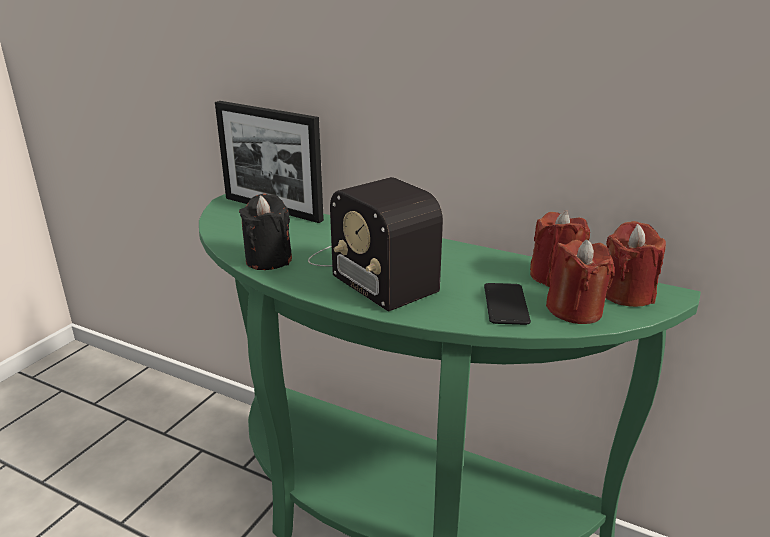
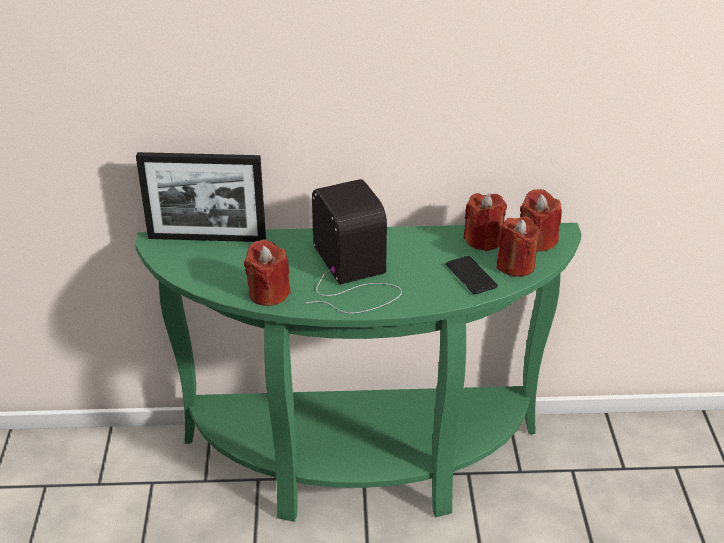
camera: 30 degrees left, 10 degrees up
black candle [239,194,292,270] -> red candle [244,239,291,306]
radio [308,177,443,311] -> radio turned 135 degrees counterclockwise [306,179,402,314]

